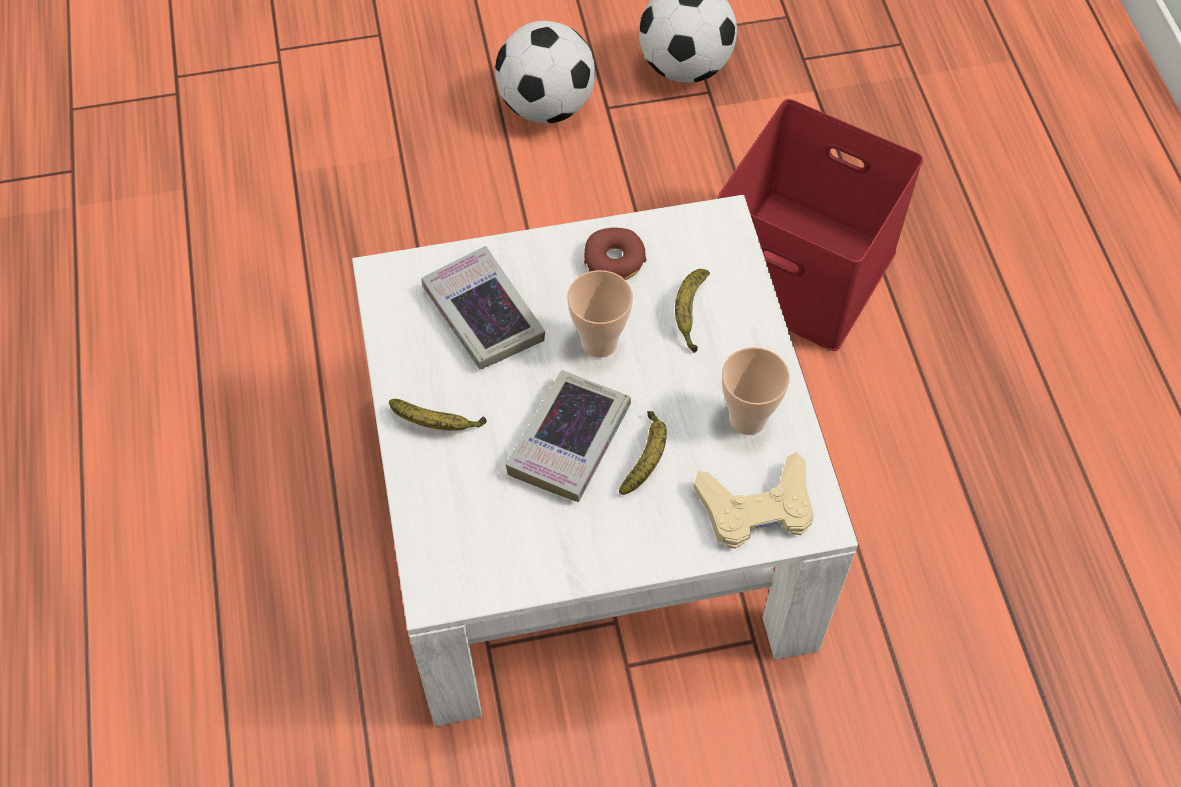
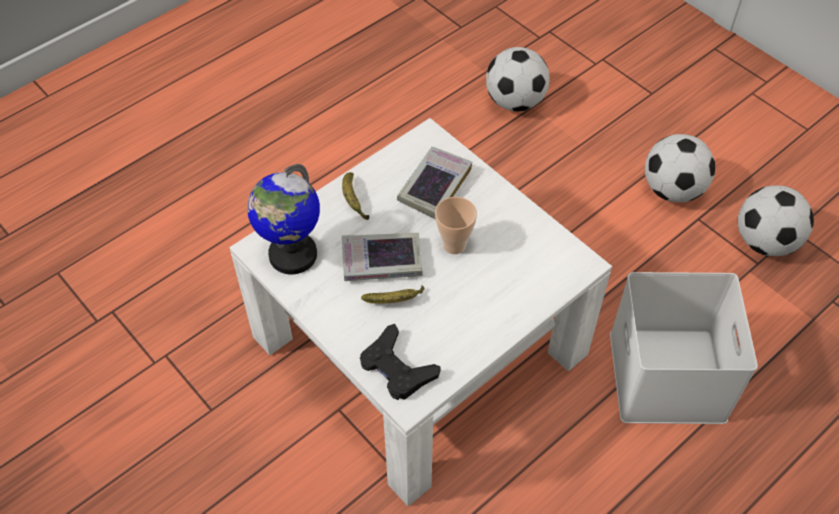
camera: 60 degrees right, 5 degrees down
donut [584,228,646,280] -> none
banana [675,269,710,353] -> none
beige game controller [694,452,814,549] -> black game controller [360,324,441,400]
red storage box [718,99,923,351] -> white storage box [610,272,758,424]
cup [722,347,790,435] -> none
none -> globe [247,164,320,275]
none -> football [486,47,549,112]

